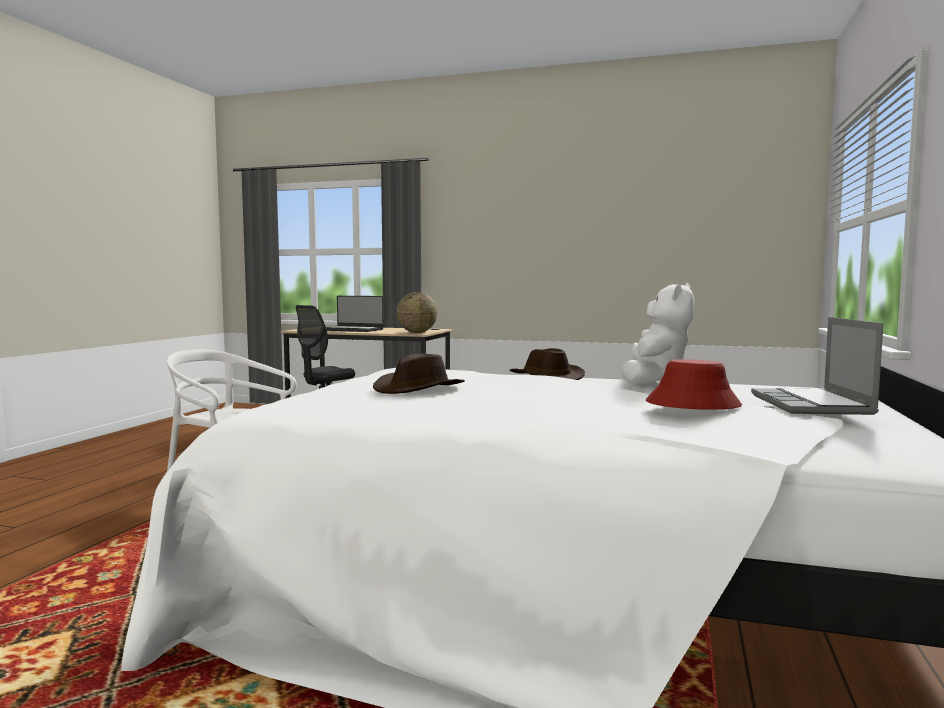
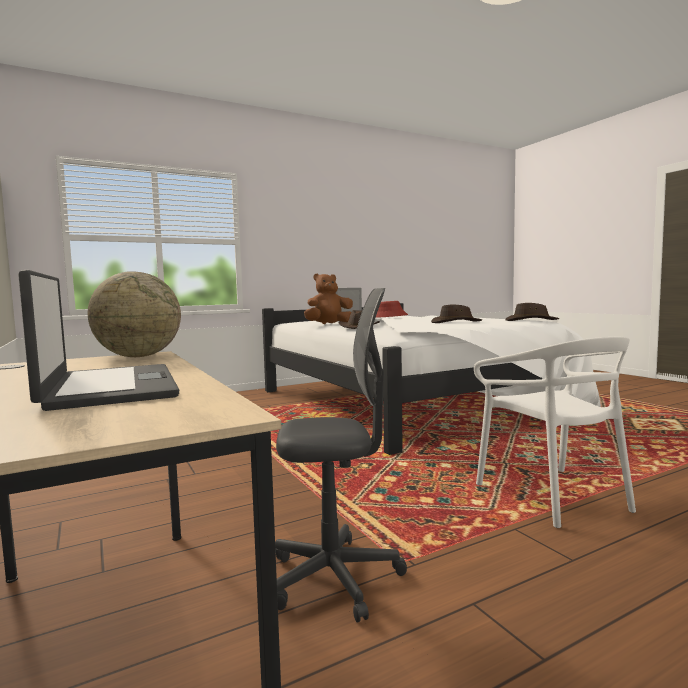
camera: 135 degrees left, 0 degrees up
white plush toy [621,283,694,386] -> brown plush toy [304,274,353,324]
none -> brown hat [505,303,559,321]

